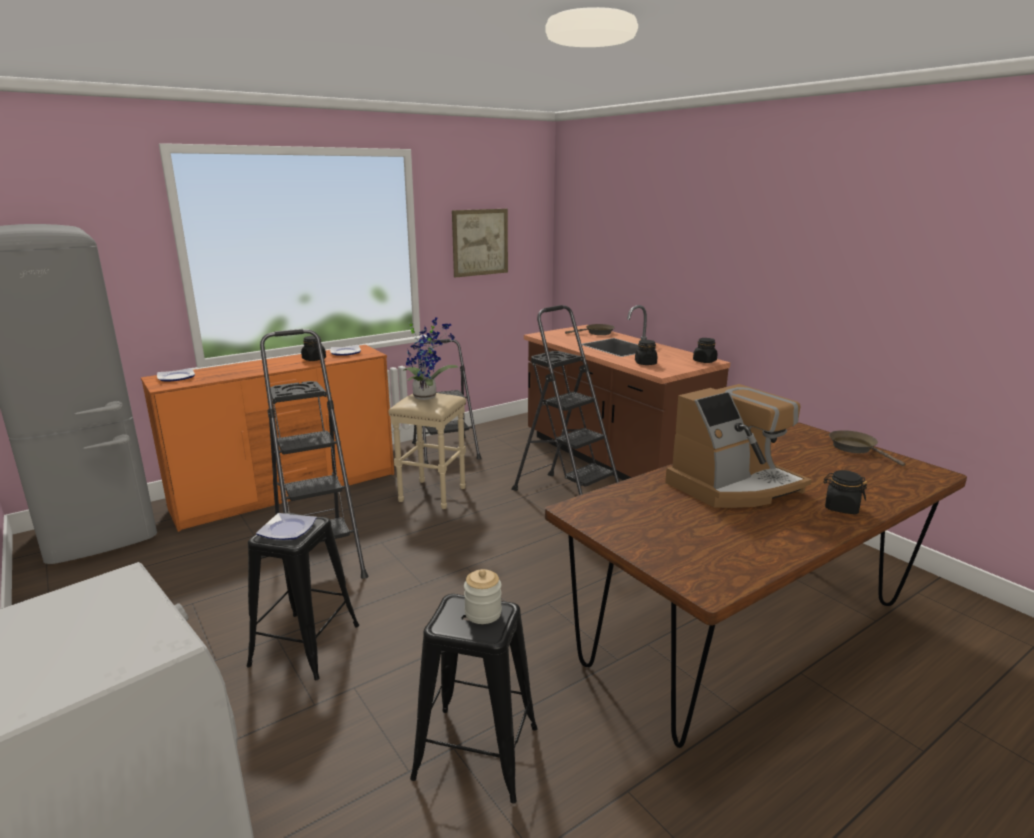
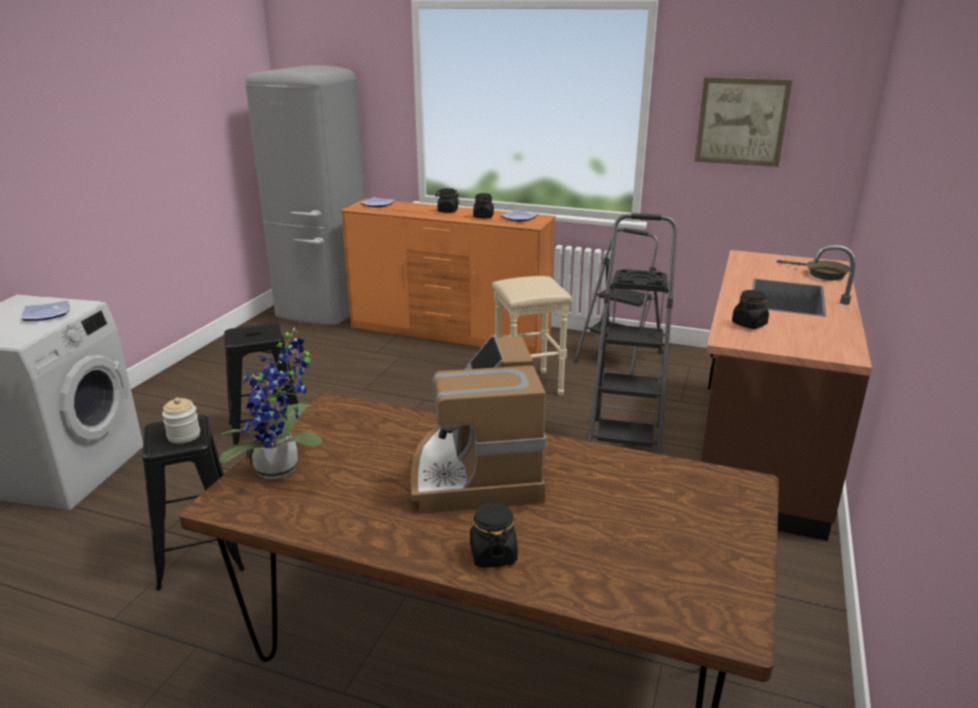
camera: 55 degrees right, 5 degrees up
plate [256,513,317,540] -> plate moved to [21,300,70,321]
step ladder [260,329,369,579] -> none
potted plant [403,318,458,400] -> potted plant moved to [219,327,322,479]
coffee machine [665,384,812,508] -> coffee machine turned 60 degrees clockwise [411,336,546,514]
black jar [693,338,717,363] -> black jar moved to [435,188,460,213]
brown frying pan [829,430,905,466] -> none

